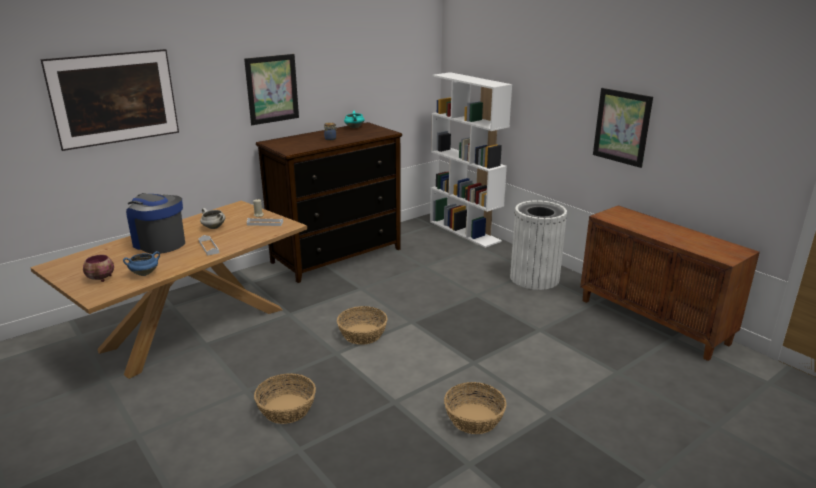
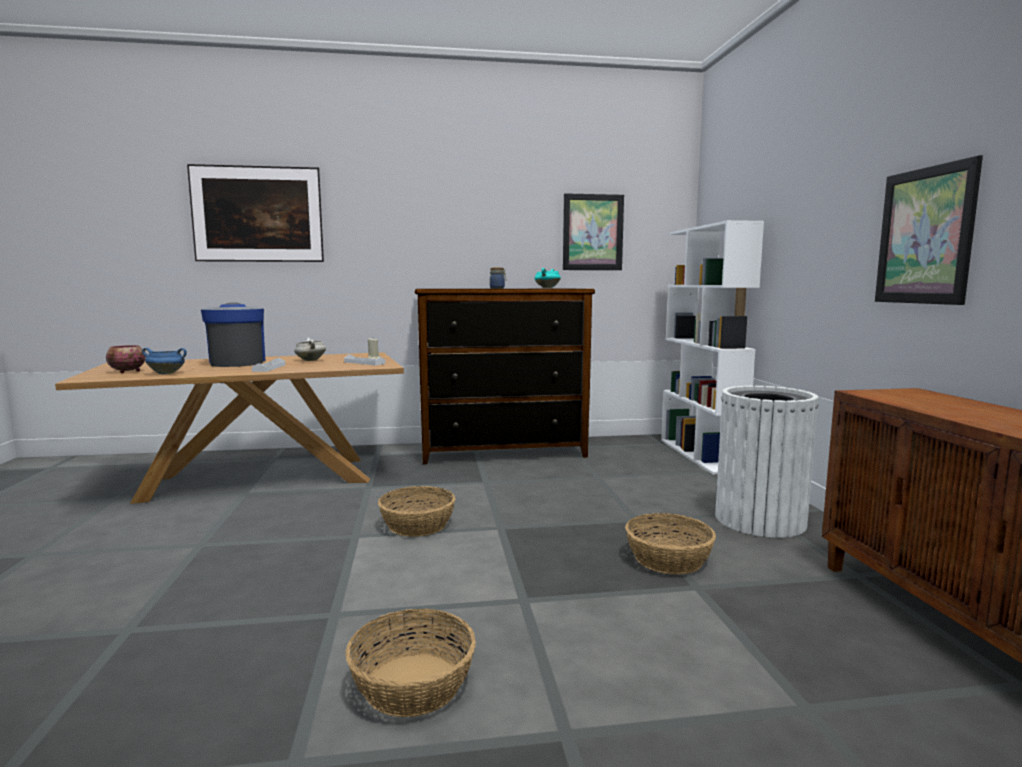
camera: 30 degrees right, 15 degrees down
picture [244,54,299,125] -> picture moved to [563,193,624,270]
basket [254,373,316,424] -> basket moved to [625,513,716,574]

